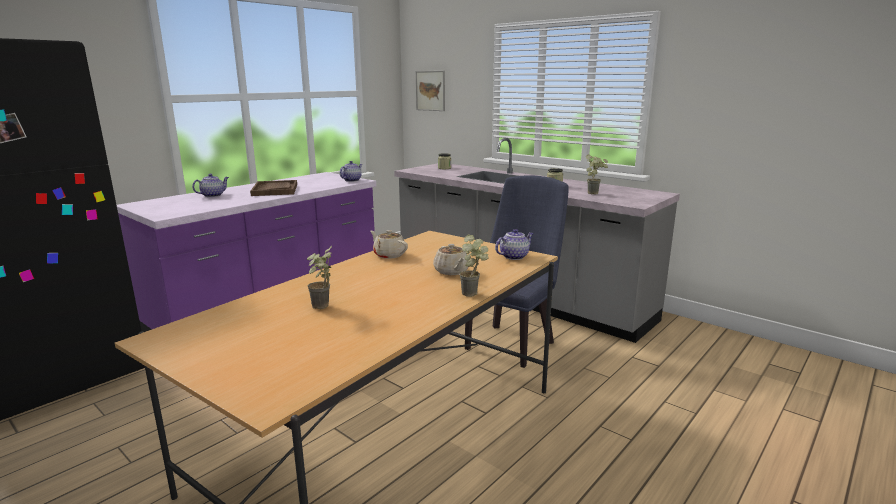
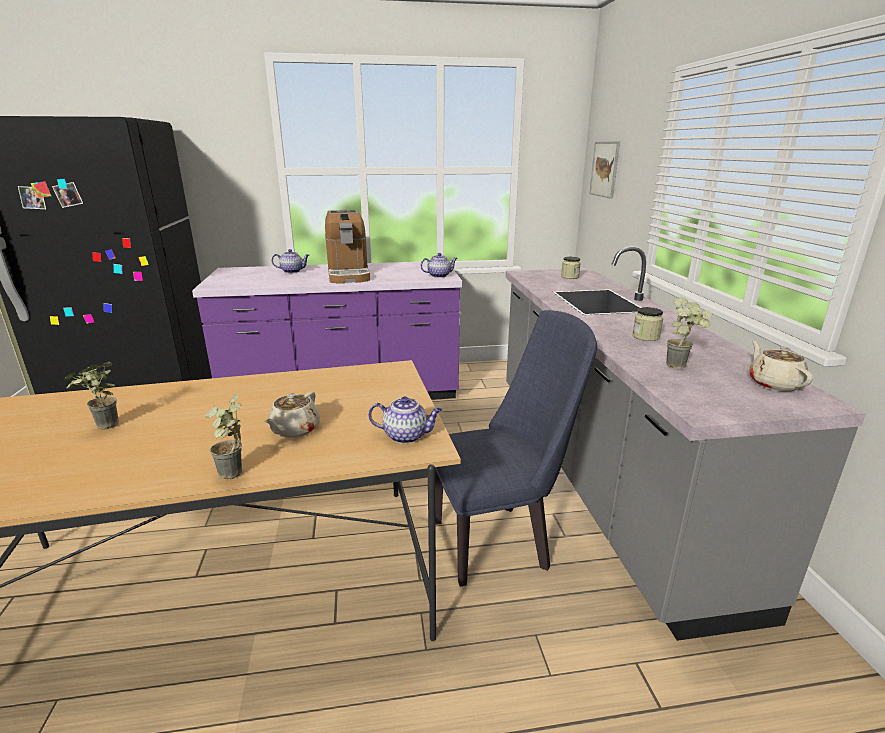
camera: 40 degrees right, 5 degrees up
brown tray [250,180,297,196] -> coffee machine [325,209,370,284]
beige teapot [370,230,408,259] -> beige teapot moved to [749,341,813,392]

